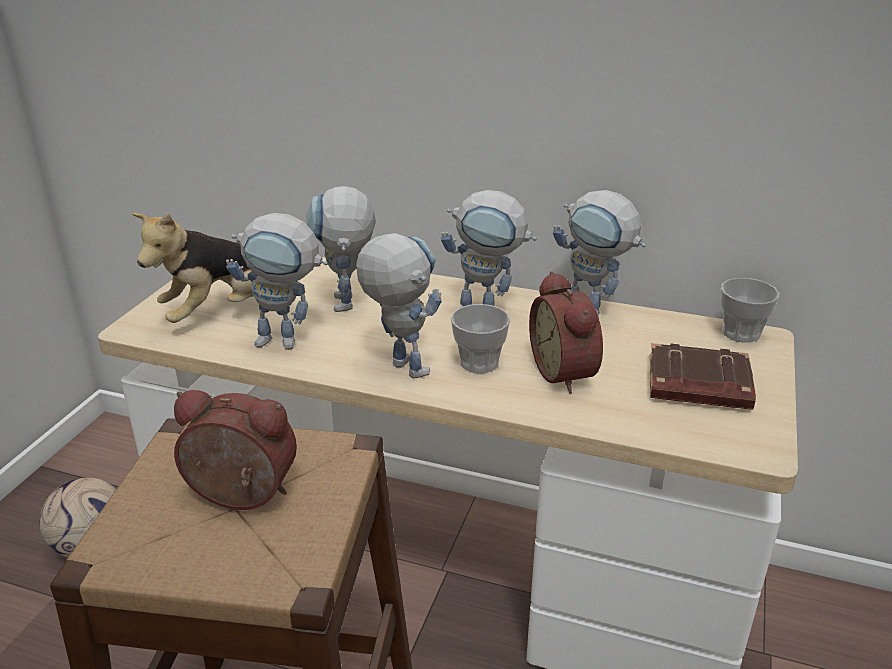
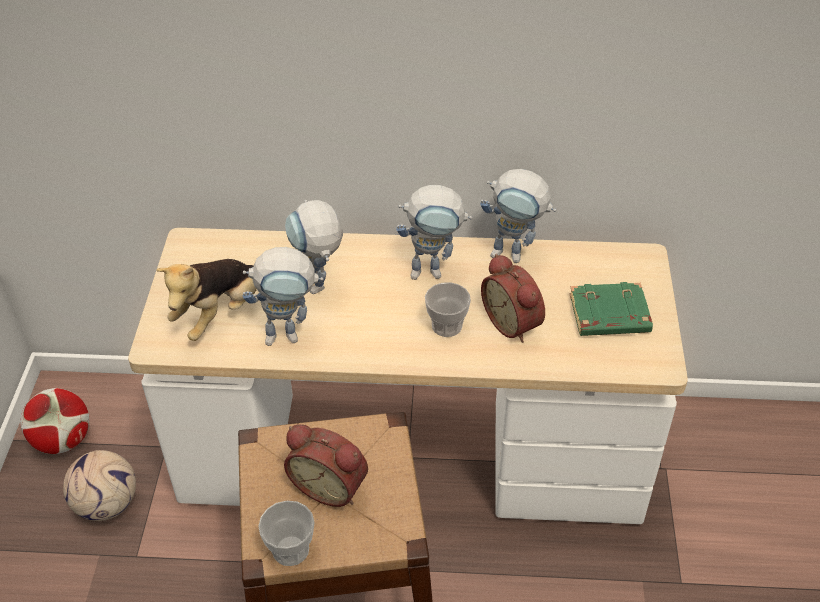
camera: 15 degrees left, 15 degrees up
alarm clock [174,390,297,510] -> alarm clock turned 150 degrees counterclockwise [284,424,368,507]
toy robot [356,233,442,378] -> none
brown book [650,343,756,410] -> green book [570,282,653,336]
cup [720,278,780,343] -> cup moved to [258,501,315,566]
none -> football [20,388,89,454]

